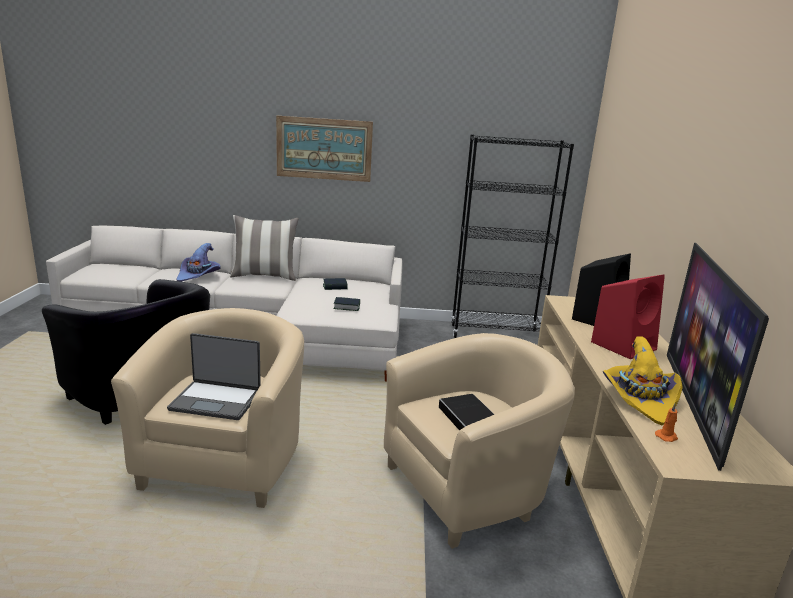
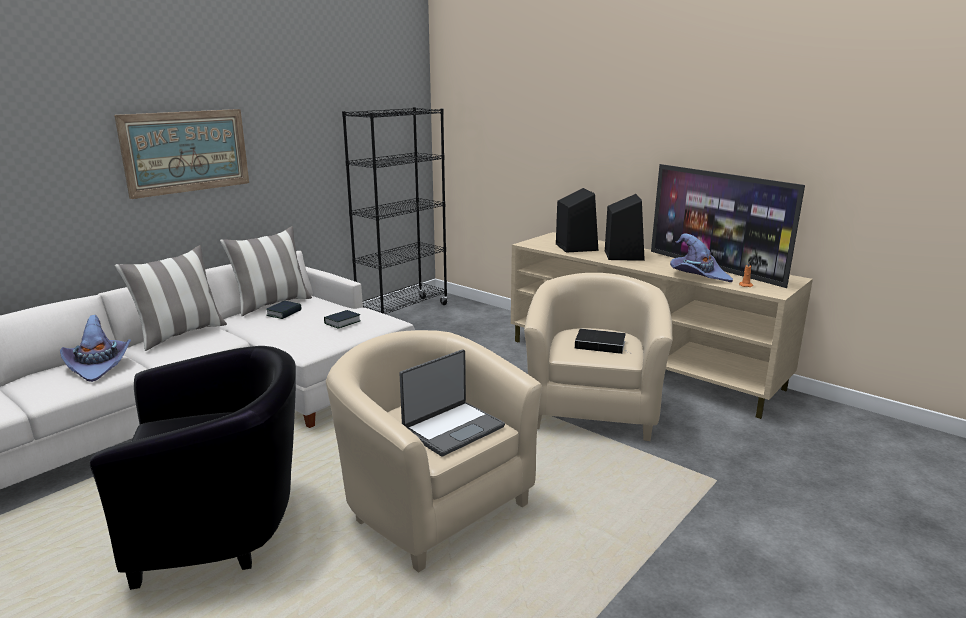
camera: 50 degrees left, 0 degrees up
red speaker [591,274,665,359] -> black speaker [605,194,645,261]
yellow hat [603,336,683,425] -> purple hat [670,234,733,282]
none -> pillow [220,226,312,316]

